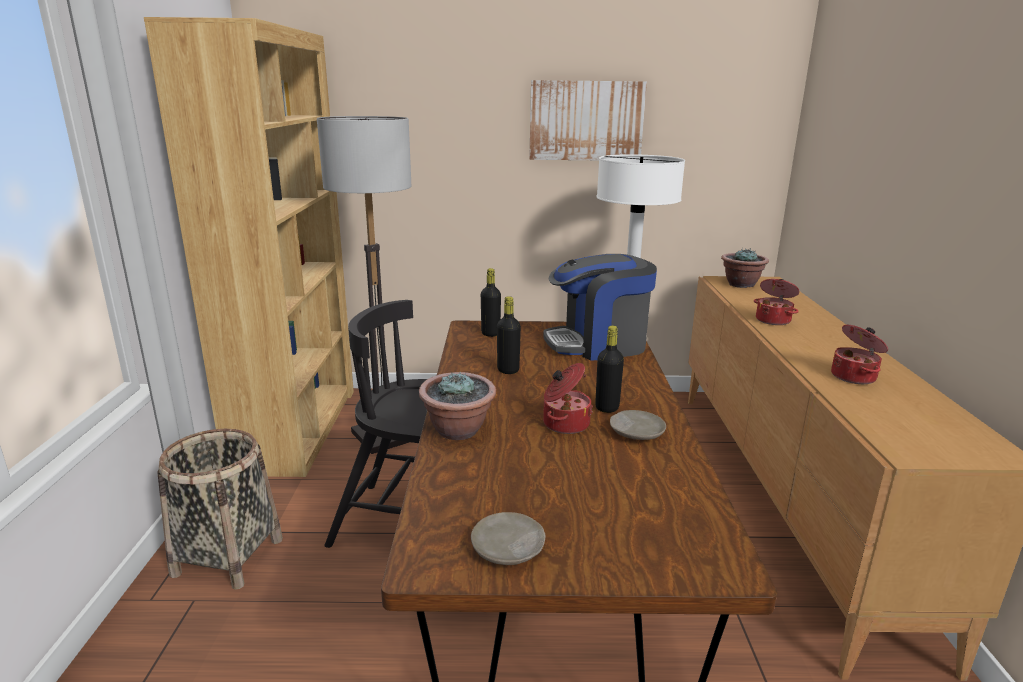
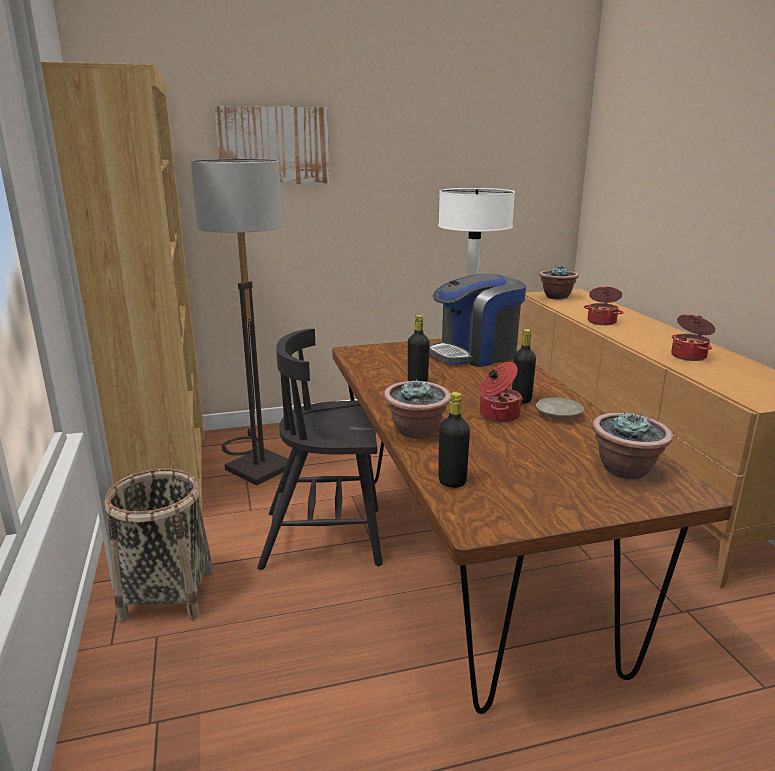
camera: 15 degrees left, 0 degrees up
beige plate [471,512,546,565] -> none
black bottle [481,268,501,337] -> black bottle moved to [438,392,470,488]
picture [529,80,647,160] -> picture moved to [215,106,330,184]
none -> potted plant [592,412,673,479]

